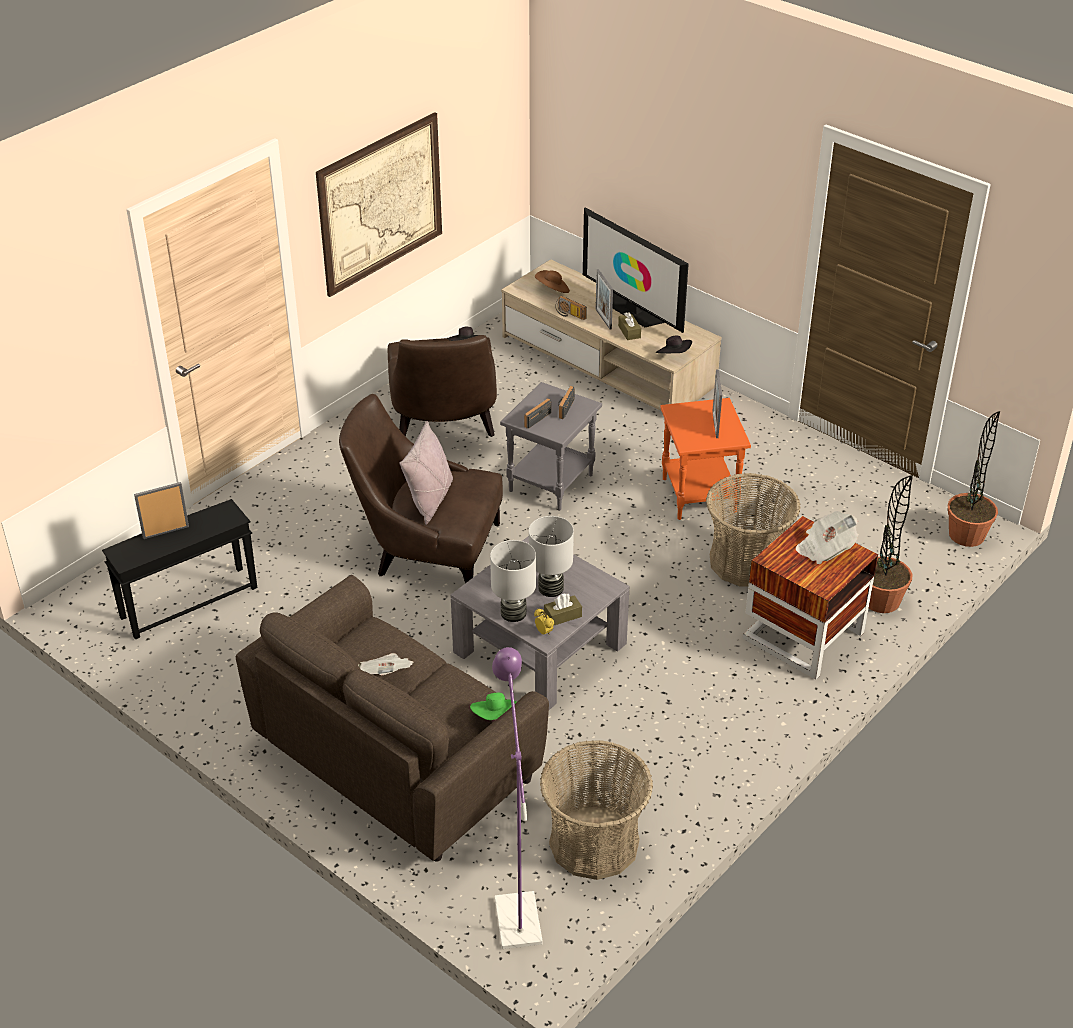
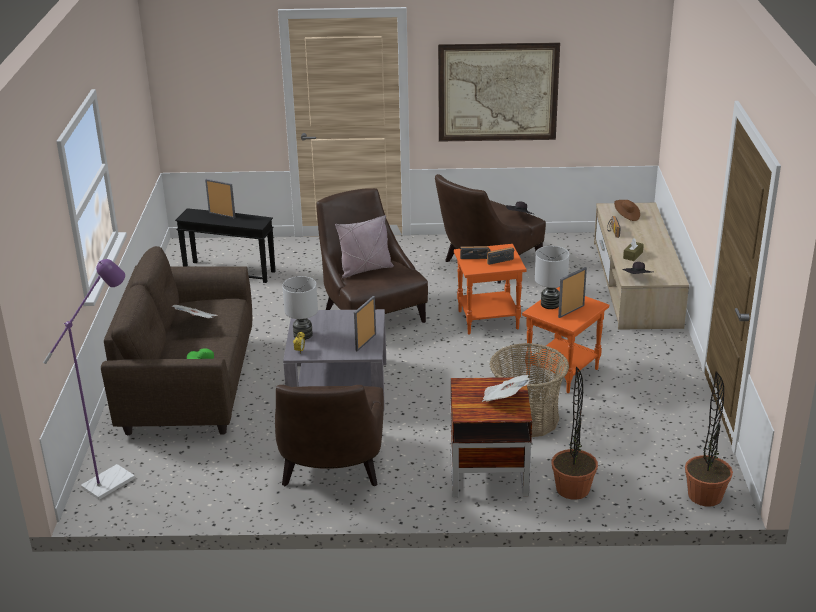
camera: 50 degrees right, 10 degrees down
grey side table [500,382,602,511] -> orange side table [454,244,527,334]
grey table lamp [529,516,574,597] -> grey table lamp moved to [535,246,569,309]
basket [540,740,653,880] -> none
brown tissue box [544,594,582,626] -> none
television [583,207,689,333] -> none
picture frame [595,269,613,330] -> picture frame moved to [354,296,376,351]
none -> brown armchair [275,385,384,487]

